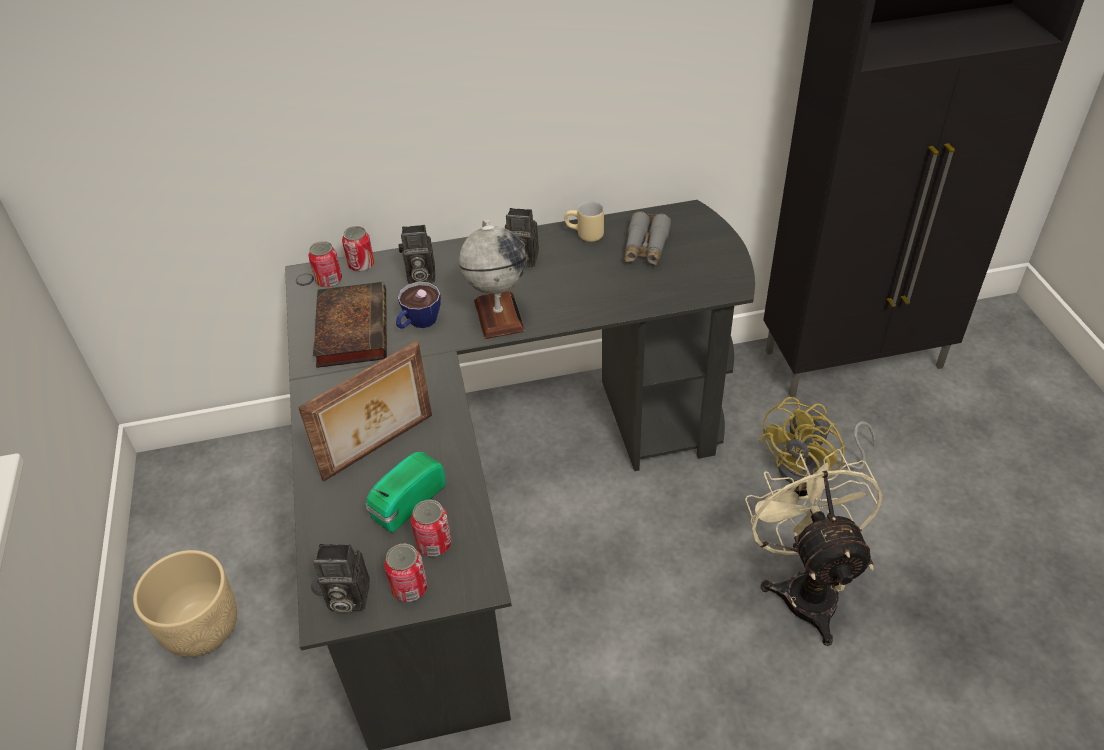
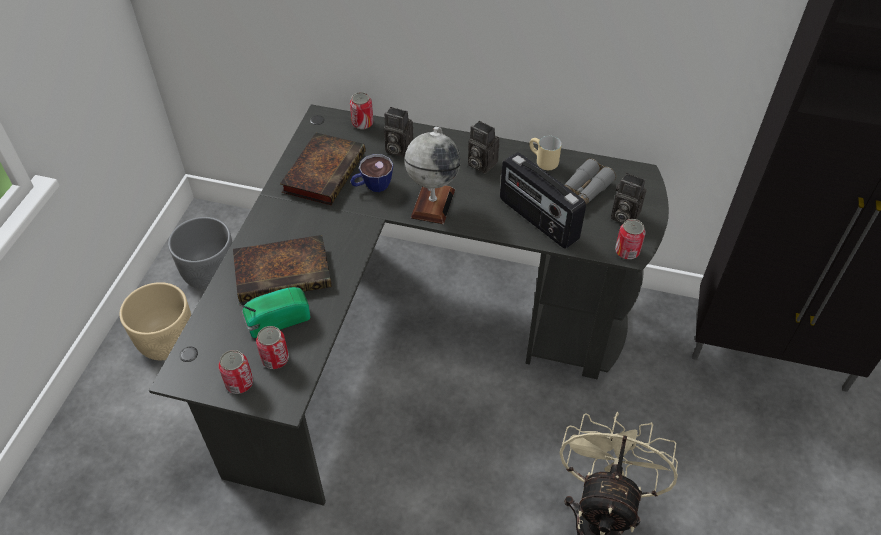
camera: 25 degrees right, 5 degrees up
picture frame [298,341,432,482] -> book [233,235,332,302]
can [308,241,342,288] -> can moved to [615,219,646,259]
camera [313,544,370,612] -> camera moved to [611,173,646,224]
yellow fan [758,397,876,483] -> none
none -> grey planter [168,217,233,290]
none -> radio [500,152,586,249]

